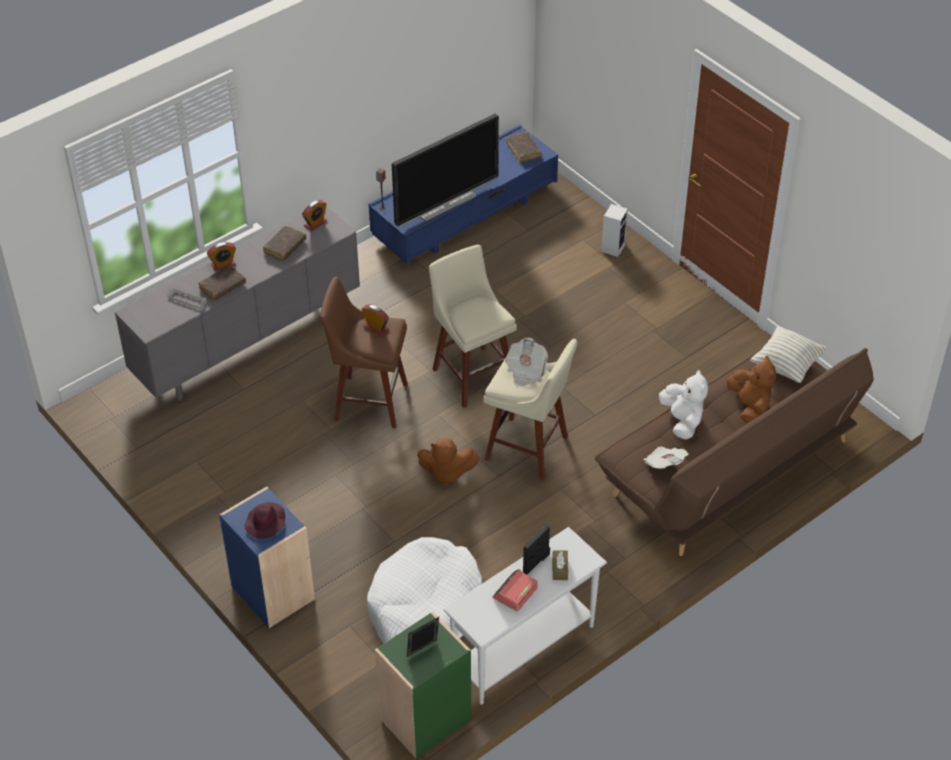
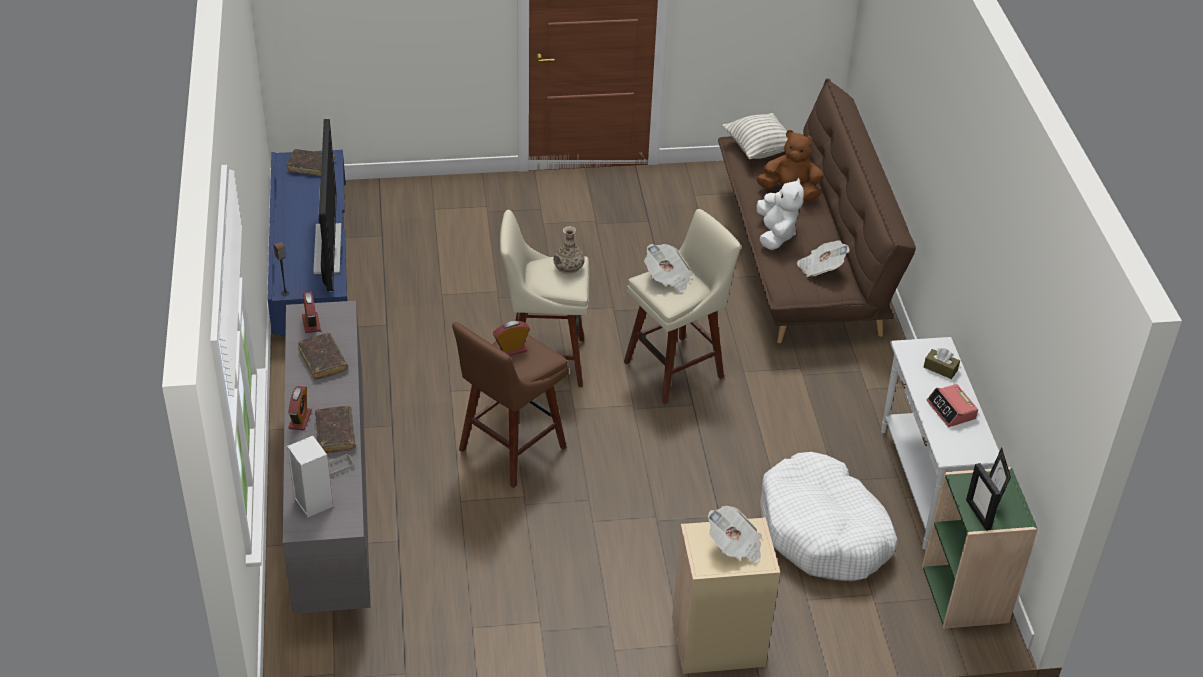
camera: 60 degrees left, 5 degrees down
blue bookcase [219,487,315,628] -> beige bookcase [672,517,780,674]
purple hat [244,502,285,539] -> newspaper [708,506,762,563]
brown plush toy [417,438,479,486] -> none
picture frame [523,525,550,575] -> picture frame moved to [966,463,1001,531]
speaker [601,204,628,257] -> speaker moved to [287,436,333,518]
white plush toy [659,370,708,439] -> white plush toy turned 75 degrees clockwise [756,178,804,250]
none -> vase [553,226,585,274]

